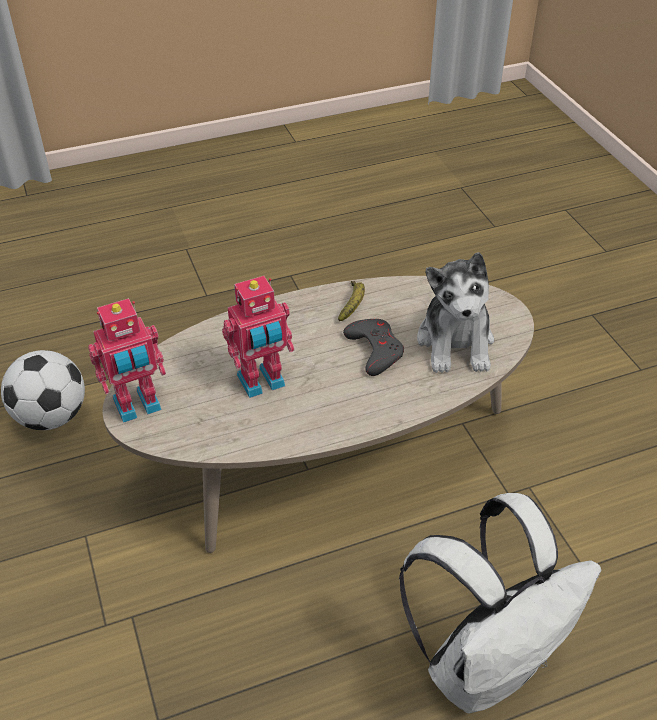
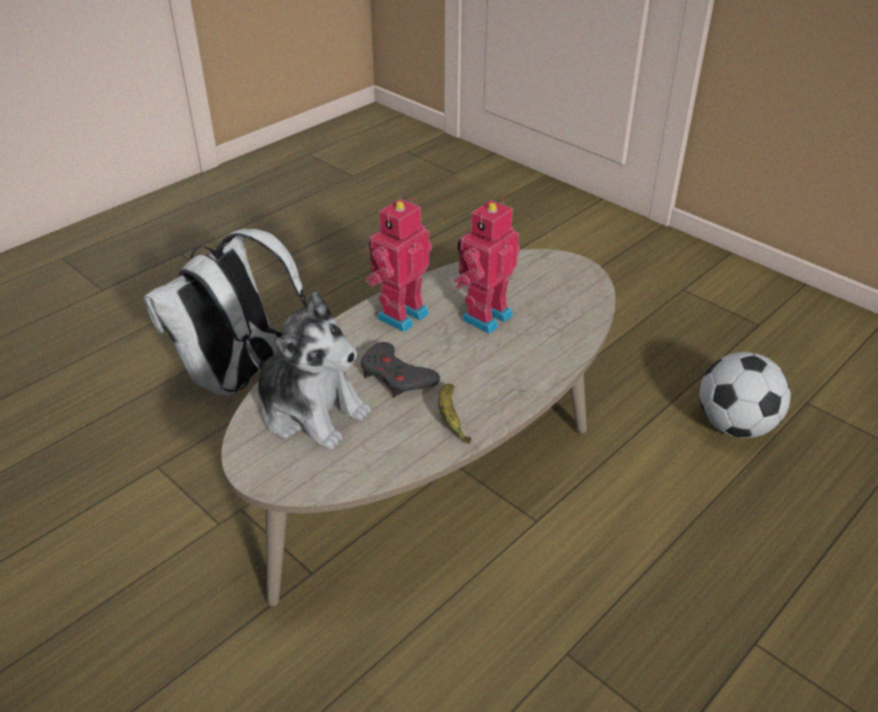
camera: 155 degrees right, 5 degrees down
toy robot [88,298,166,423] -> toy robot moved to [366,197,432,332]
plush toy [417,252,494,373] -> plush toy turned 150 degrees clockwise [246,292,371,450]

